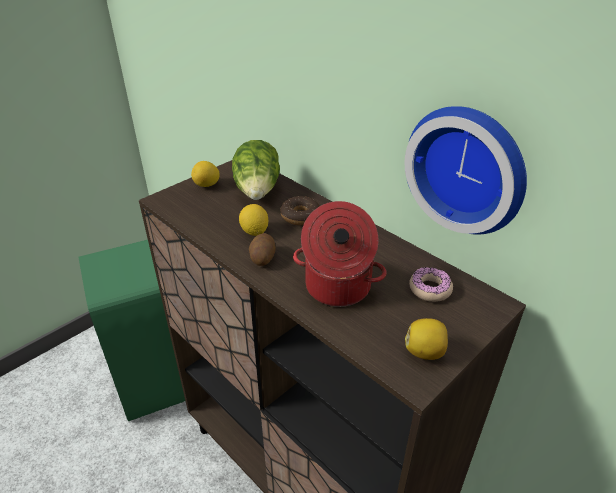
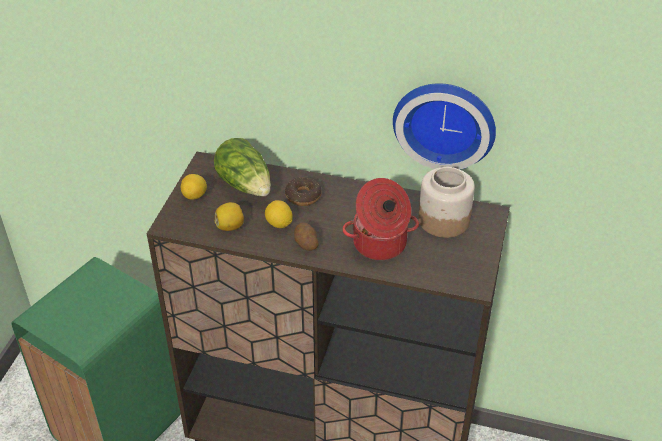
camera: 30 degrees left, 5 degrees up
lemon [405,318,448,360] -> lemon moved to [215,202,244,231]
donut [409,267,453,302] -> jar [418,167,475,238]

